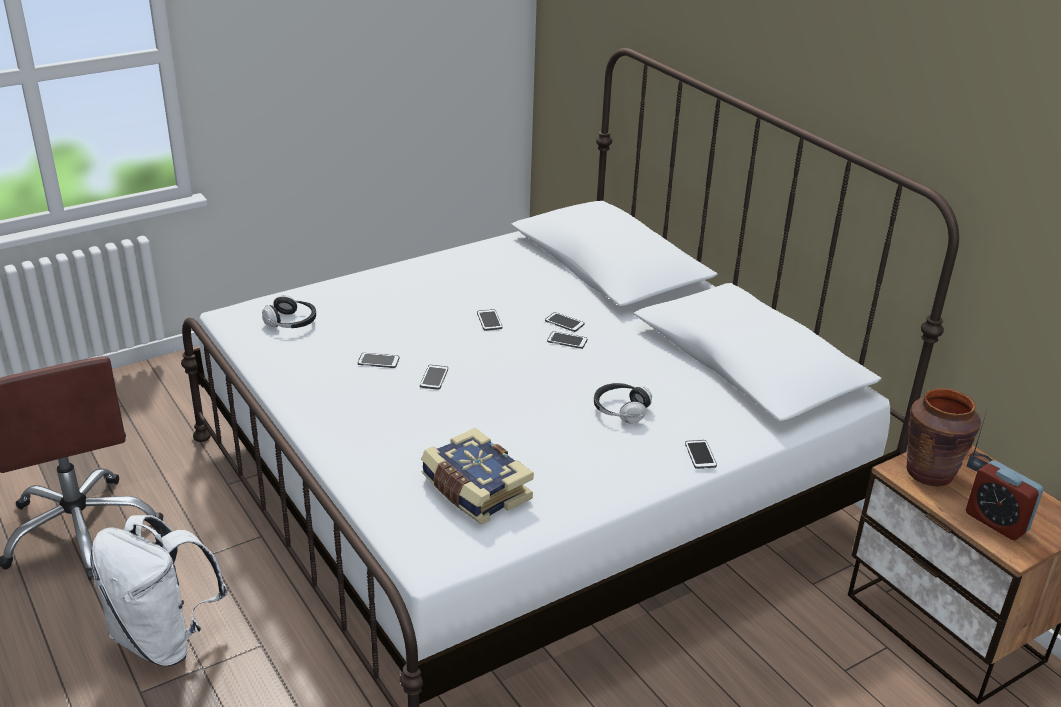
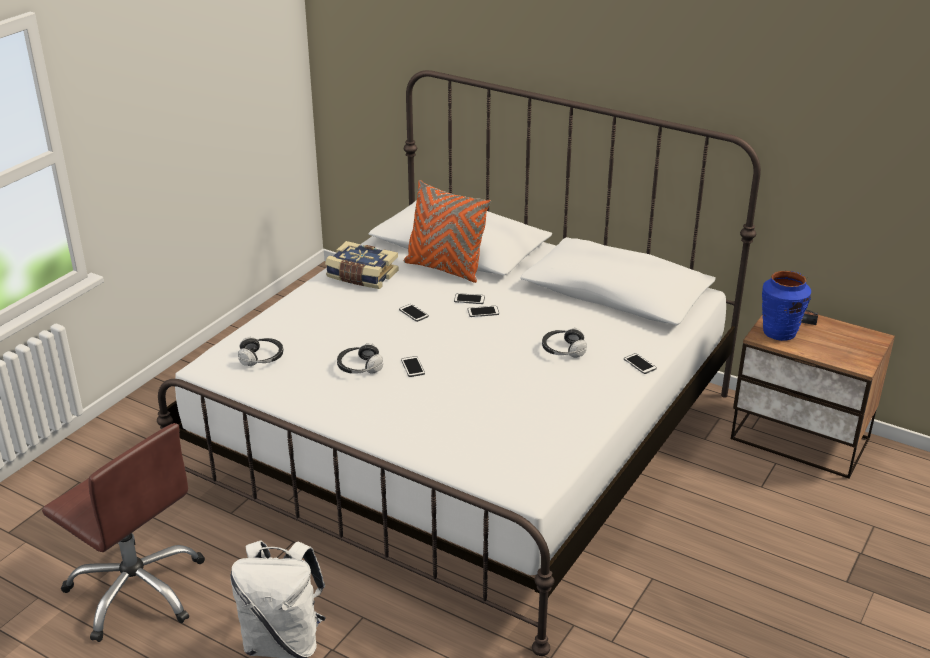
camera: 25 degrees left, 0 degrees up
phone [358,353,399,368] -> headphones [337,343,383,374]
book [421,428,534,525] -> book moved to [325,241,398,289]
brown vase [907,388,981,487] -> blue vase [762,271,811,341]
alarm clock [966,460,1043,540] -> none
none -> orange pillow [404,180,491,283]

